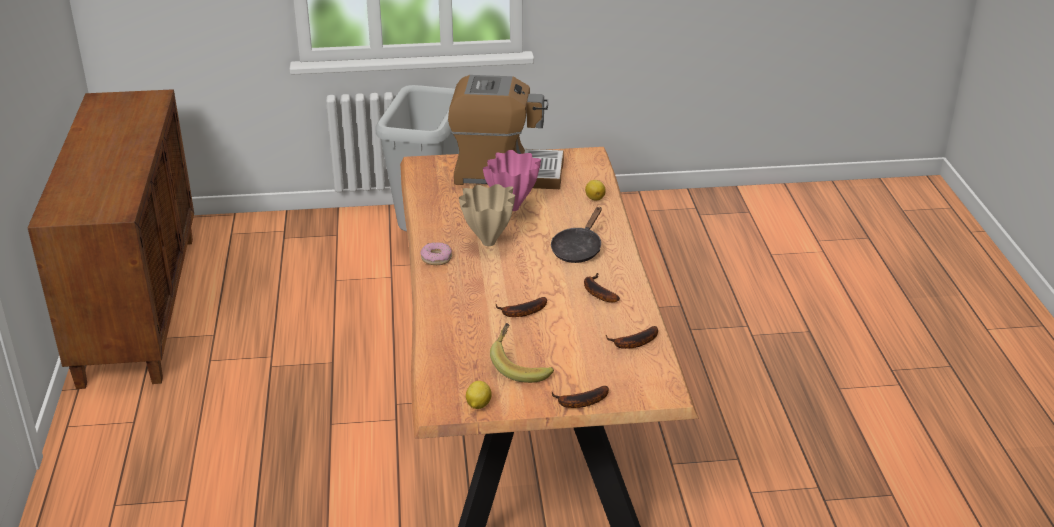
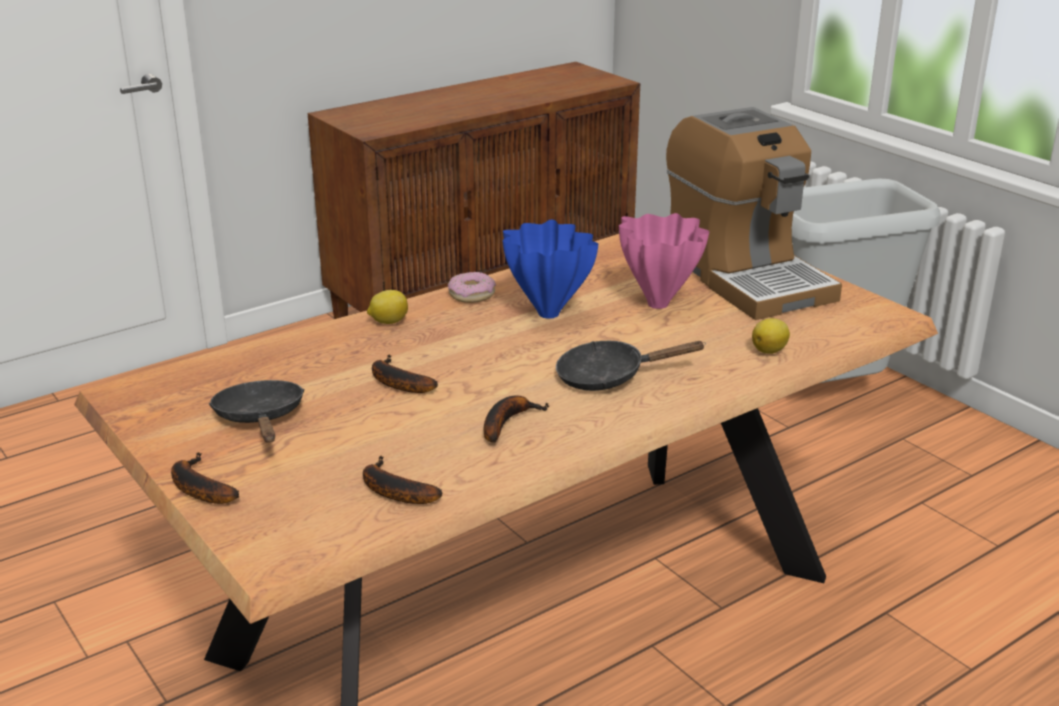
camera: 60 degrees right, 5 degrees down
beige vase [459,184,515,246] -> blue vase [502,220,598,319]
lemon [466,381,492,409] -> lemon moved to [367,290,408,324]
banana [490,323,554,383] -> black frying pan [209,380,304,443]

